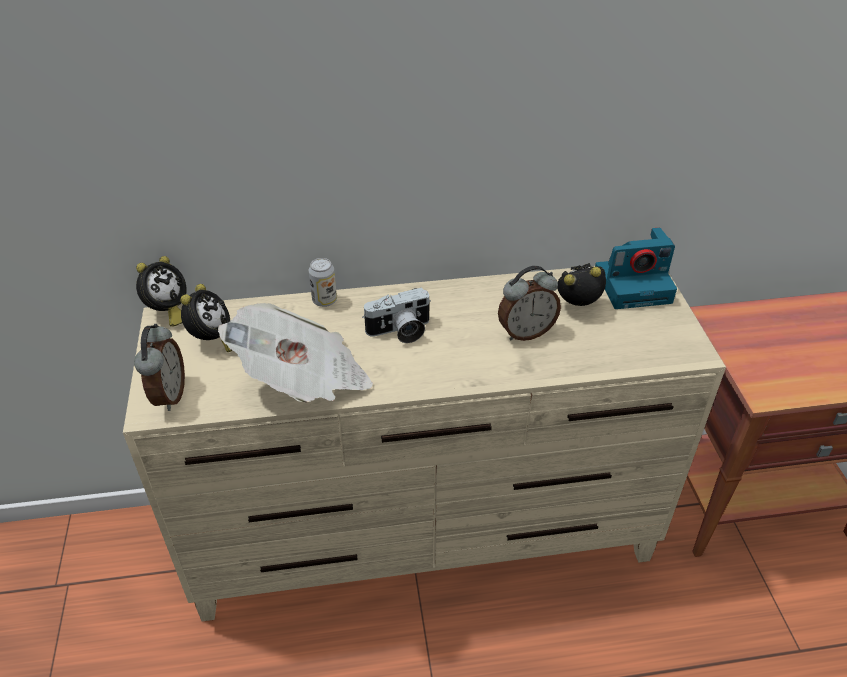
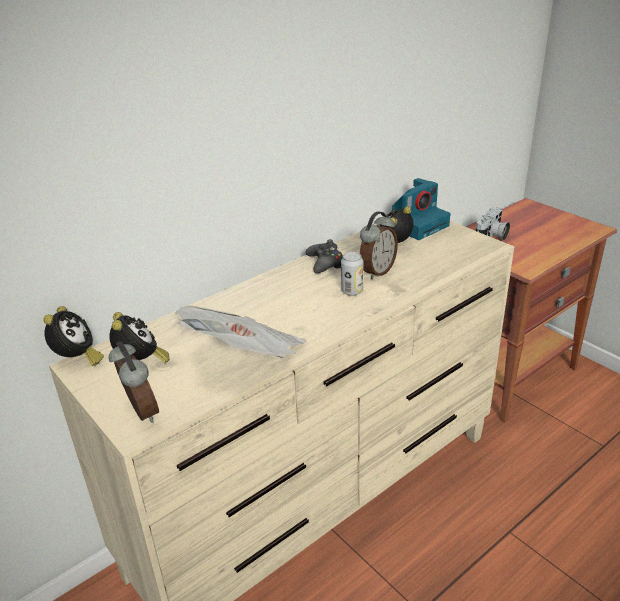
camera: 30 degrees left, 10 degrees down
can [309,258,337,307] -> can moved to [341,252,363,296]
camera [362,287,431,343] -> camera moved to [476,208,510,240]
none -> black game controller [306,239,343,273]

